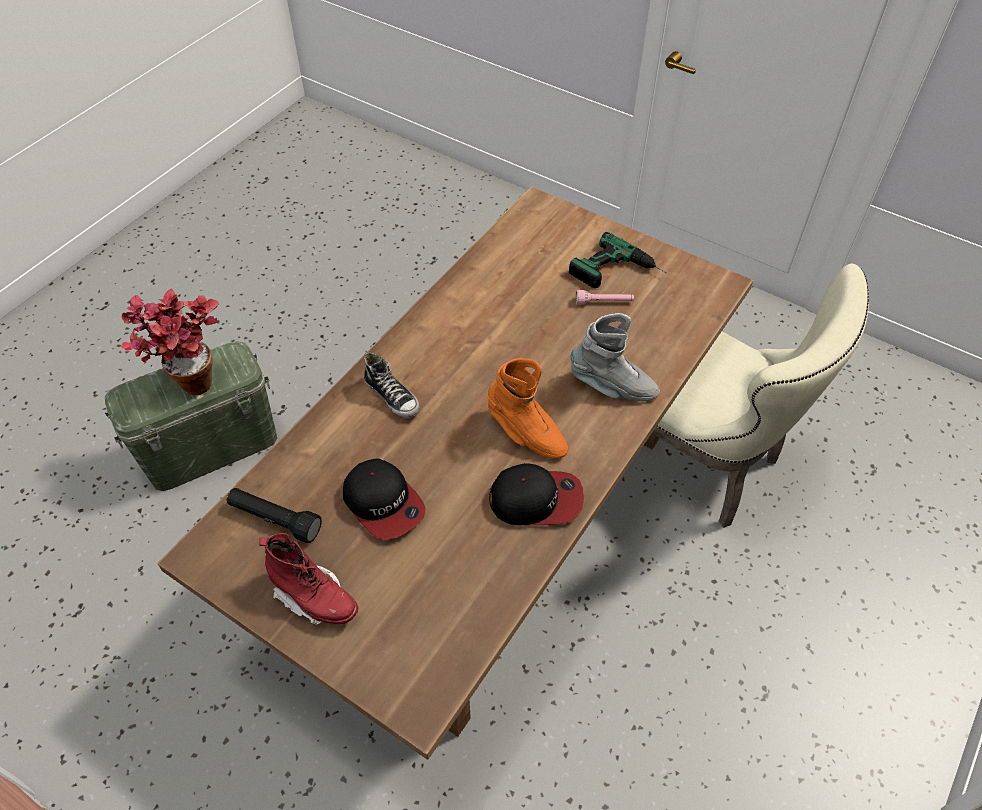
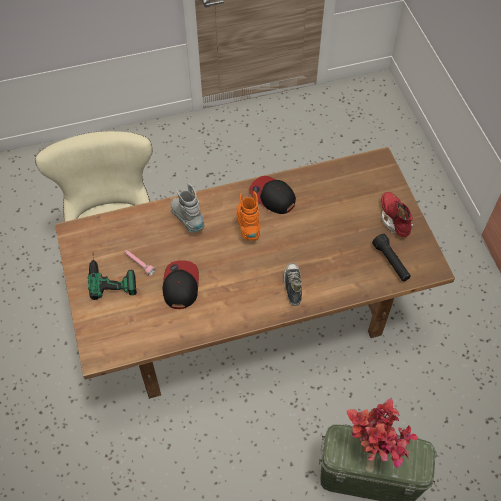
camera: 140 degrees left, 5 degrees up
cap [343,458,426,540] -> cap moved to [162,260,199,309]

